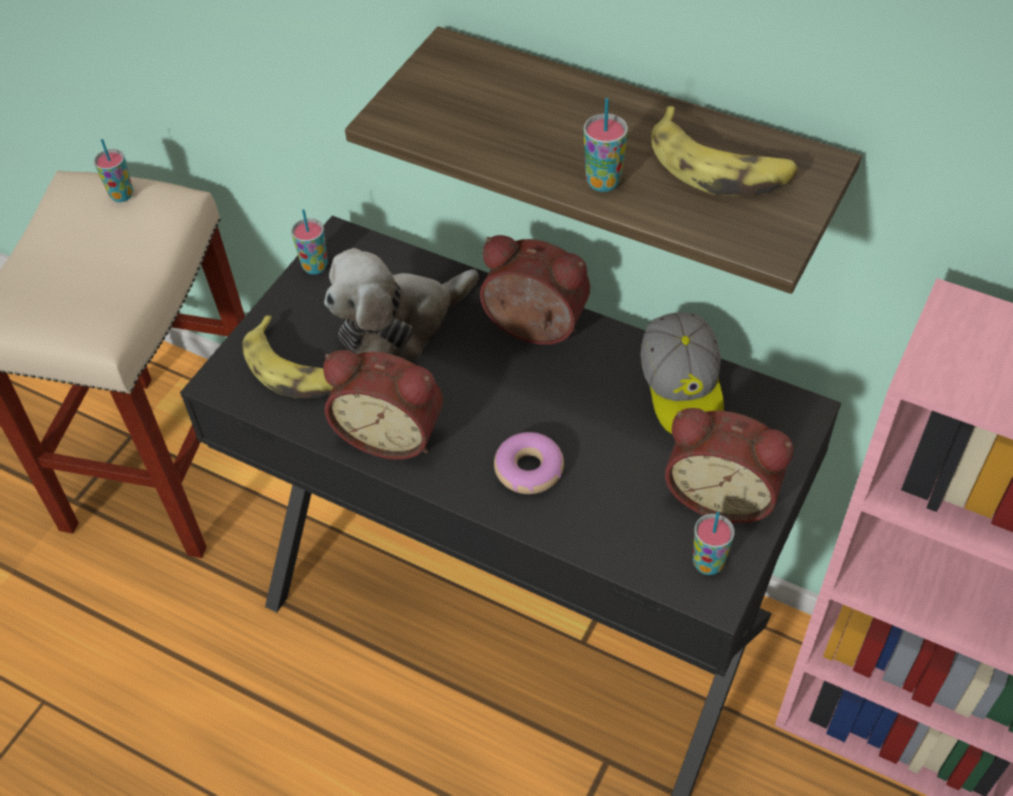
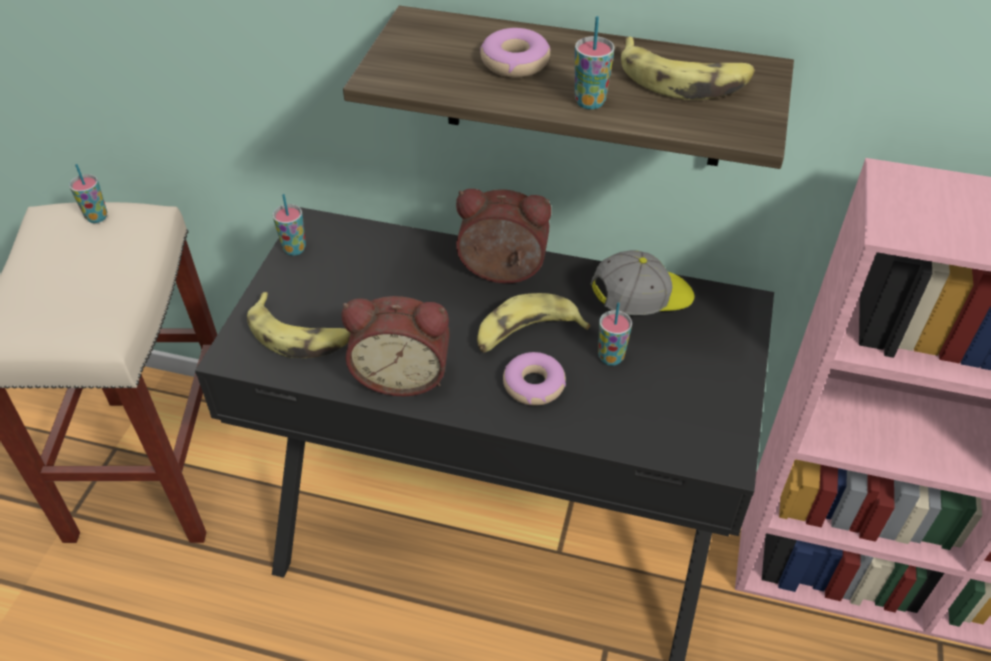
camera: 15 degrees left, 5 degrees down
plush toy [324,248,479,360] -> none
cap [640,312,724,434] -> cap turned 90 degrees counterclockwise [591,250,695,315]
alarm clock [665,408,794,523] -> none
cup [693,511,735,575] -> cup moved to [598,302,632,366]
none -> banana [477,293,590,353]
none -> donut [480,28,551,77]

